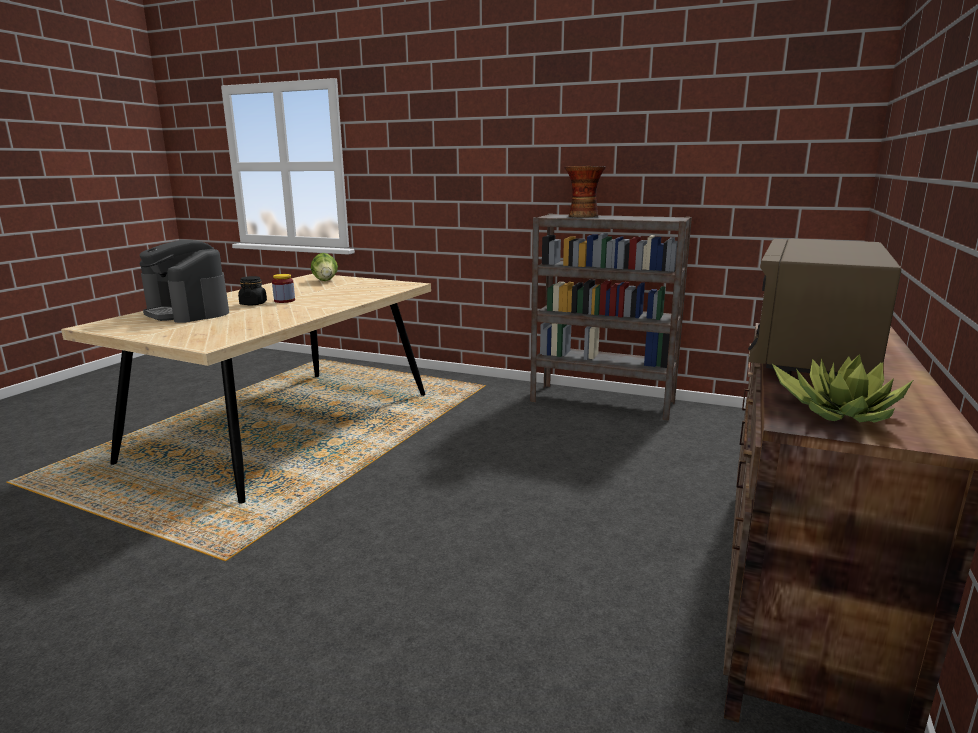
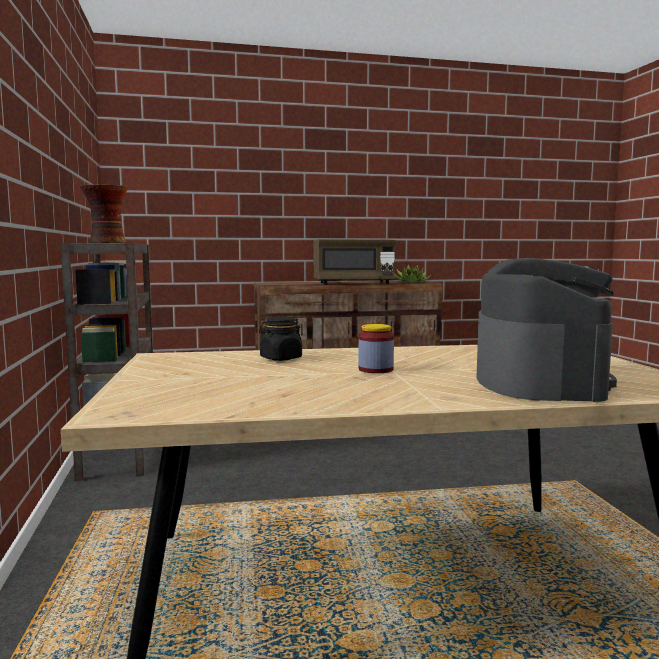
camera: 125 degrees left, 10 degrees down
black jar [238,276,267,305] -> black jar moved to [259,317,302,361]
lettuce [311,253,338,281] -> none

